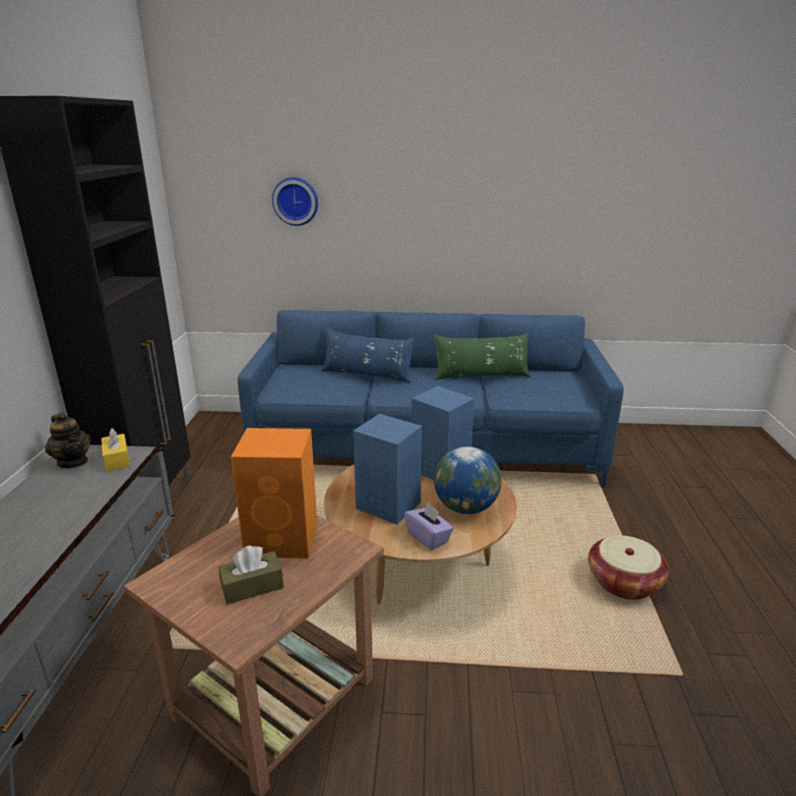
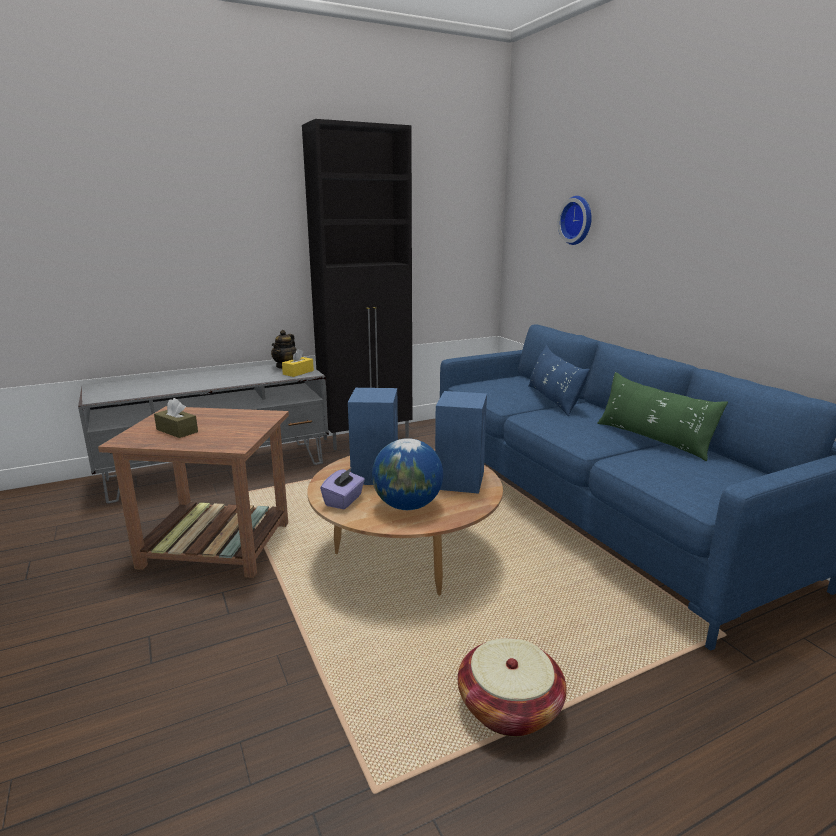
camera: 60 degrees right, 5 degrees down
orange speaker [231,428,317,559] -> none

